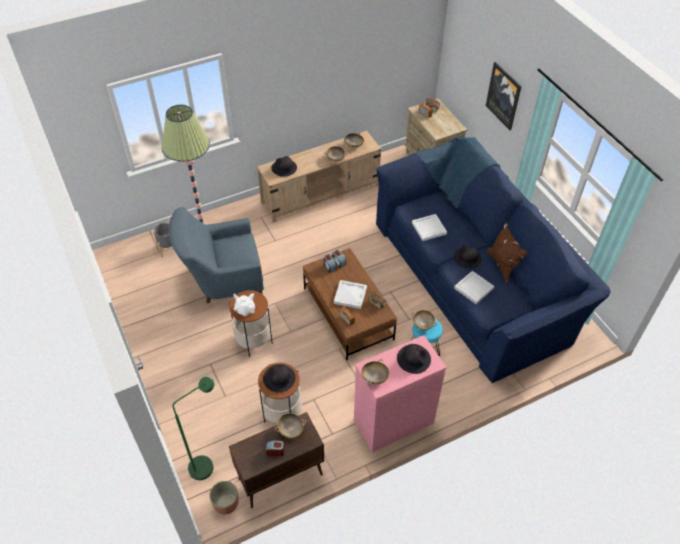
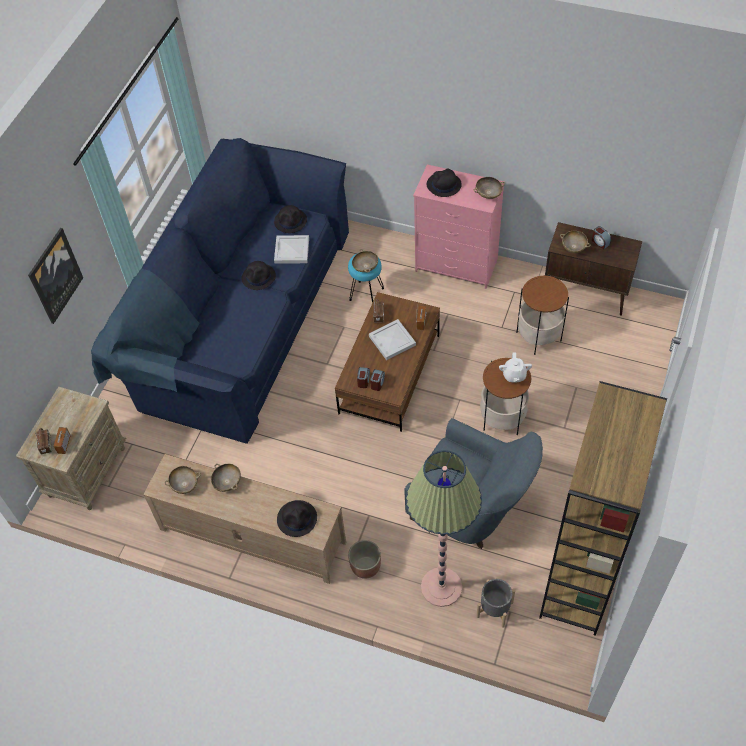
camera: 130 degrees left, 5 degrees up
green floor lamp [172,377,214,480] -> none
planter [209,481,239,515] -> planter moved to [348,540,381,579]
black hat [263,364,296,392] -> black hat moved to [274,205,307,233]
white tray [412,214,447,241] -> none
brown pillow [487,222,528,283] -> none
none -> brown bookcase [539,381,667,636]

